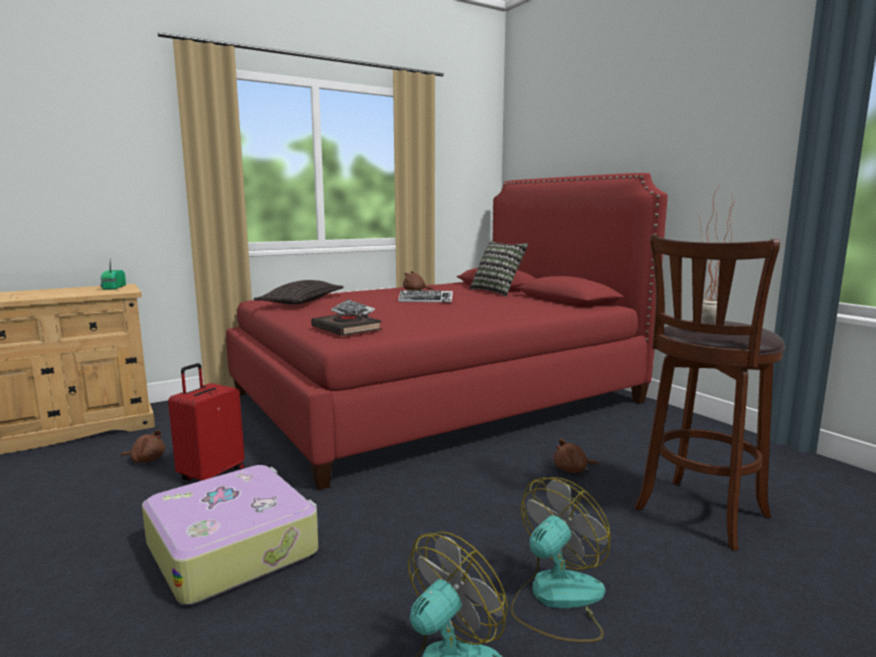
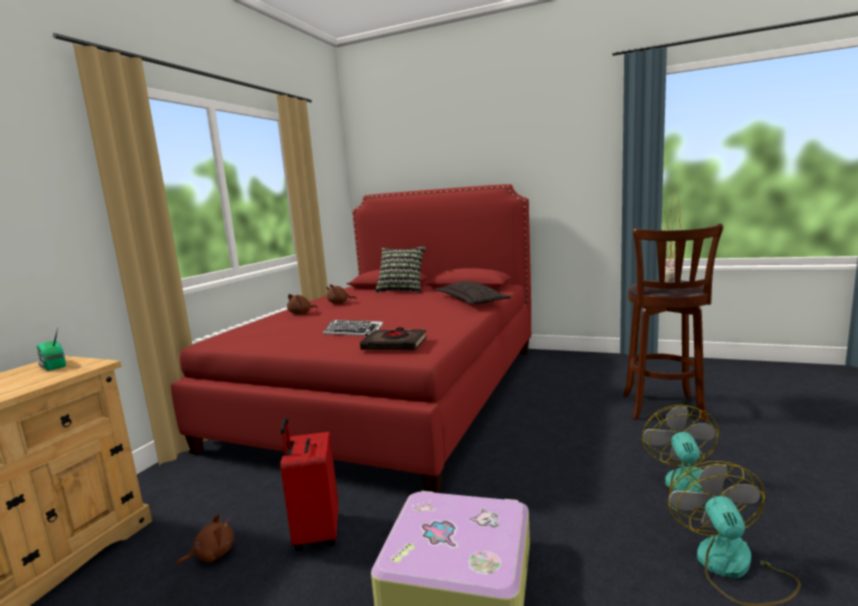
camera: 35 degrees left, 0 degrees up
pillow [254,280,344,304] -> pillow moved to [435,281,511,304]
keyboard [398,290,453,302] -> none
brown plush toy [554,439,598,473] -> brown plush toy moved to [287,294,317,314]

